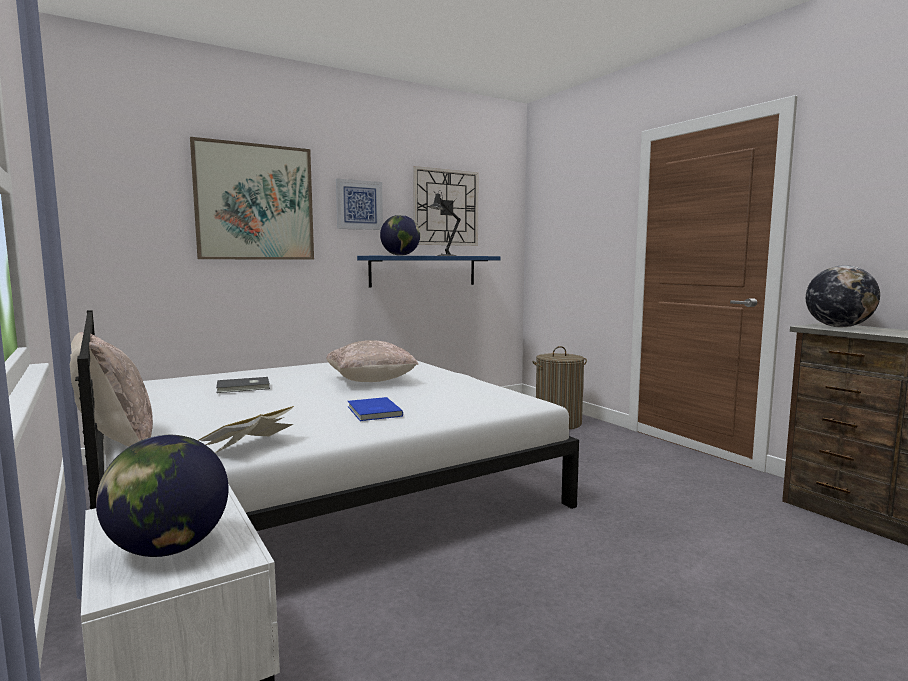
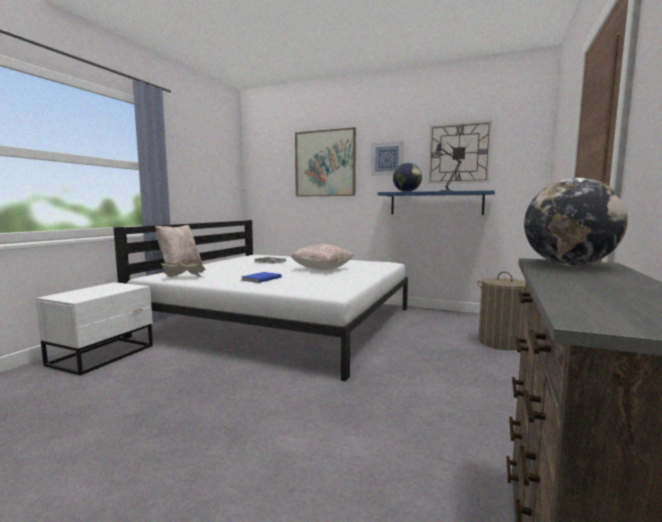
camera: 55 degrees right, 0 degrees up
globe [96,435,229,557] -> none

